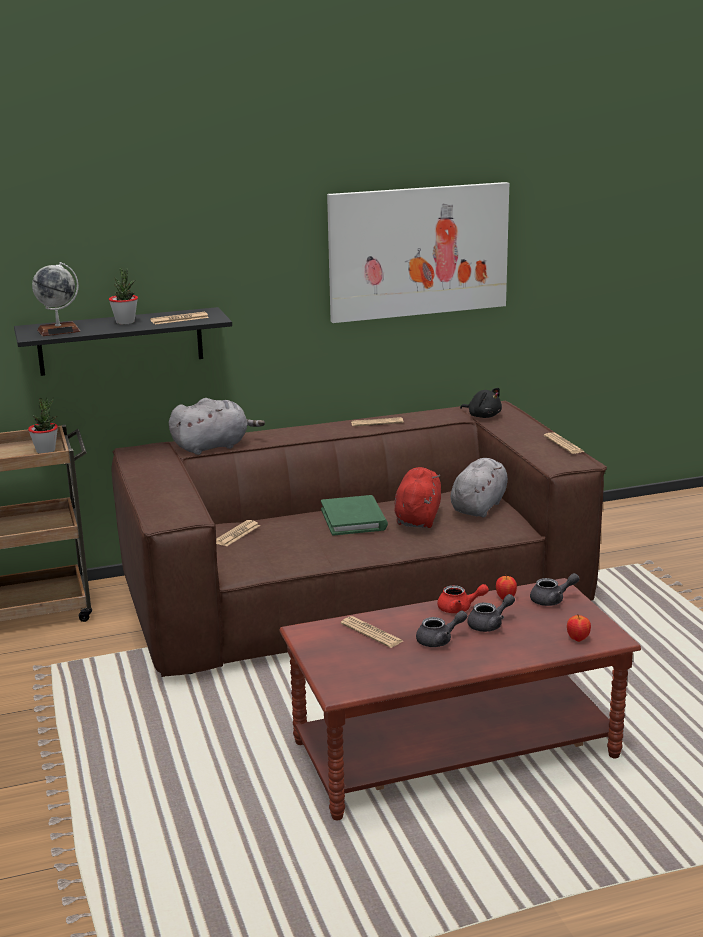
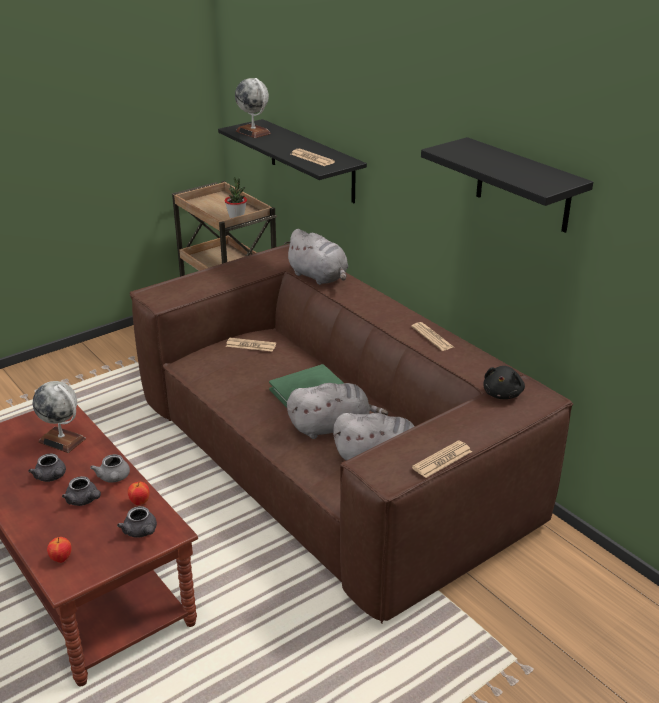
camera: 70 degrees right, 10 degrees up
potted plant [109,267,138,325] -> none
picture [327,182,509,323] -> black shelf [421,137,593,233]
newspaper [341,616,403,648] -> globe [32,381,86,453]
red plush toy [394,467,441,528] -> grey plush toy [287,383,388,439]
red teapot [437,584,489,613] -> grey teapot [90,454,130,482]

